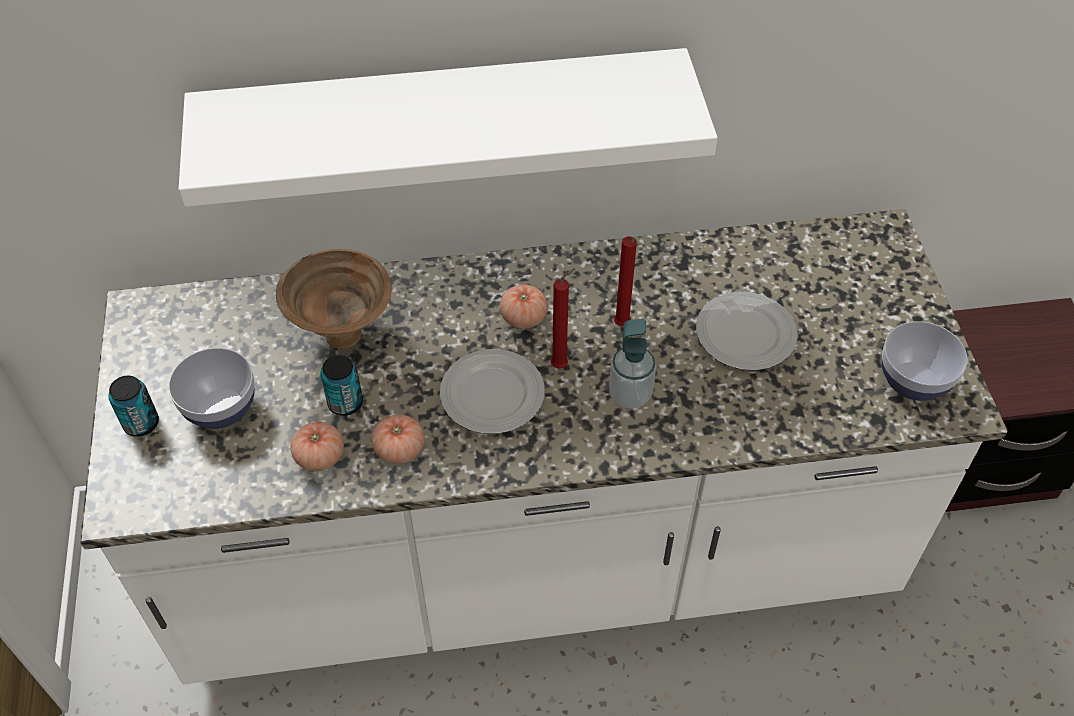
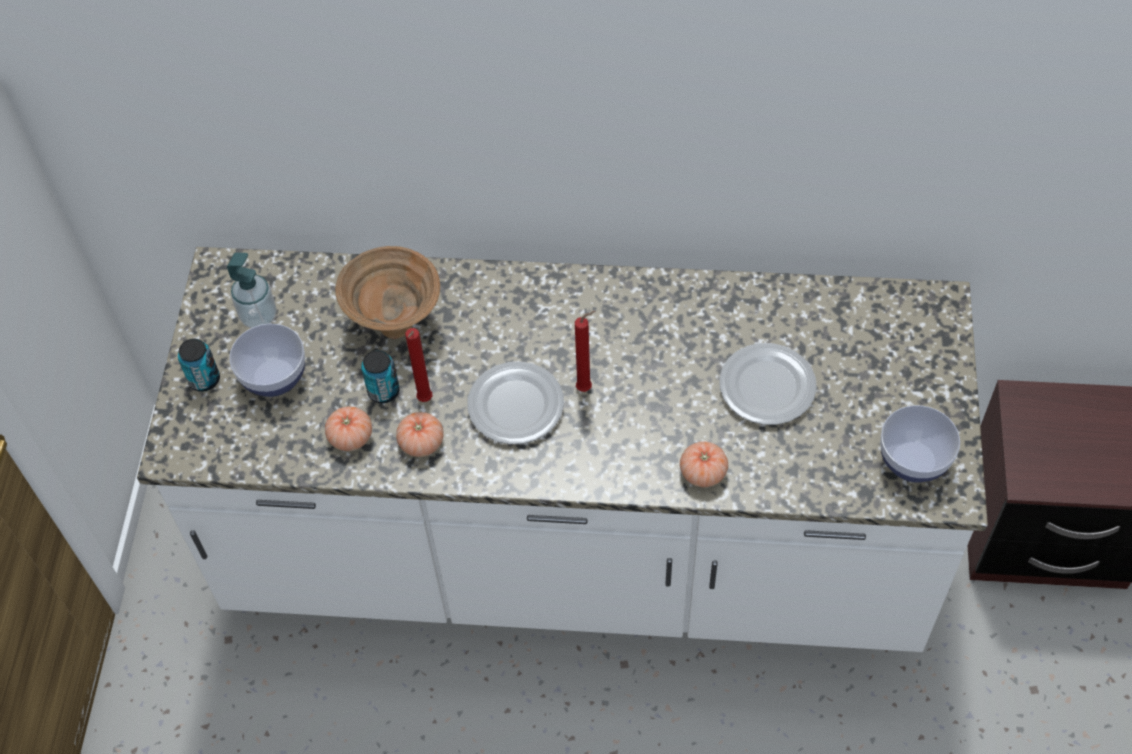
camera: 15 degrees right, 5 degrees up
white shelf [179,48,718,207] -> none
tomato [500,284,548,329] -> tomato moved to [680,441,728,487]
soap dispenser [609,318,656,409] -> soap dispenser moved to [227,253,277,328]
red candle [614,236,637,326] -> red candle moved to [405,328,432,402]

